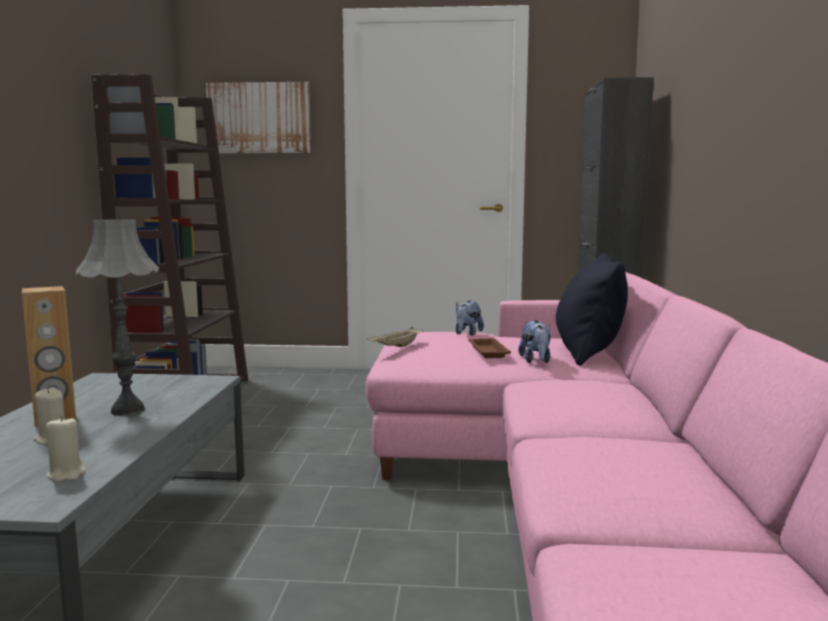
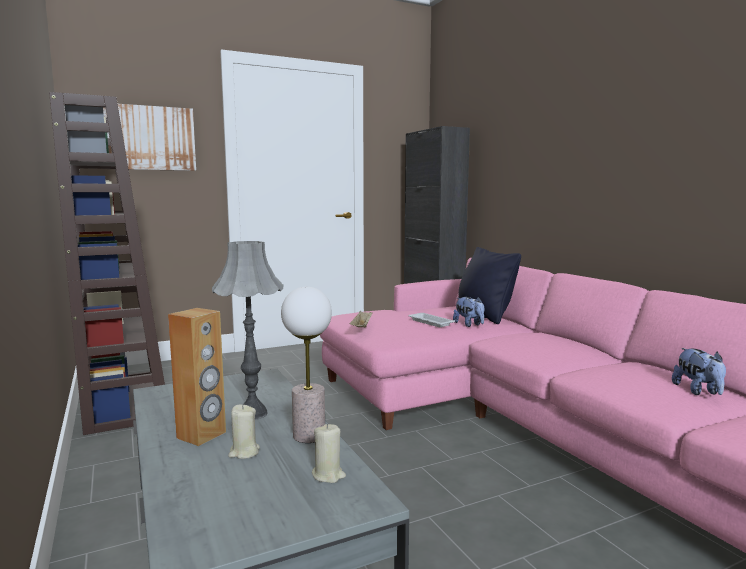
camera: 30 degrees left, 0 degrees up
plush toy [456,300,484,336] -> plush toy moved to [672,348,726,395]
brown tray [468,338,511,358] -> white tray [408,313,455,327]
none -> table lamp [281,287,332,443]

